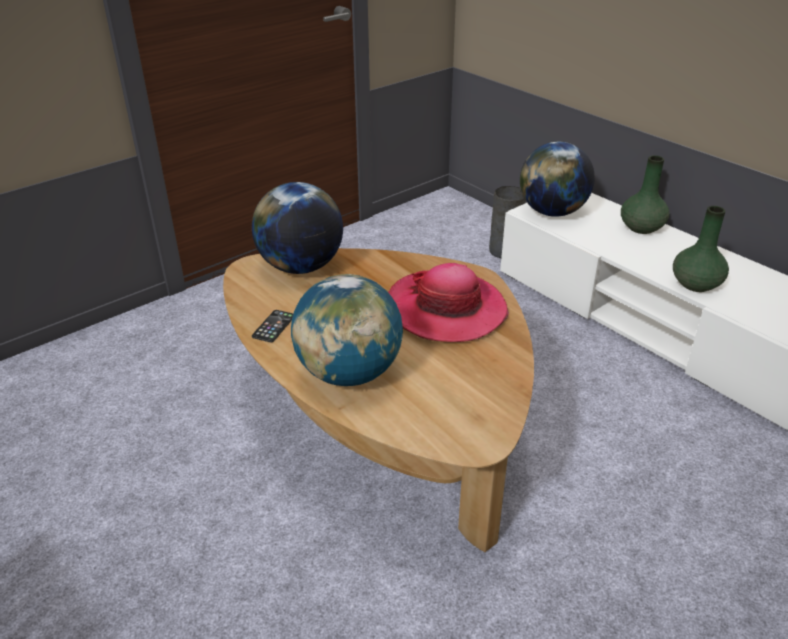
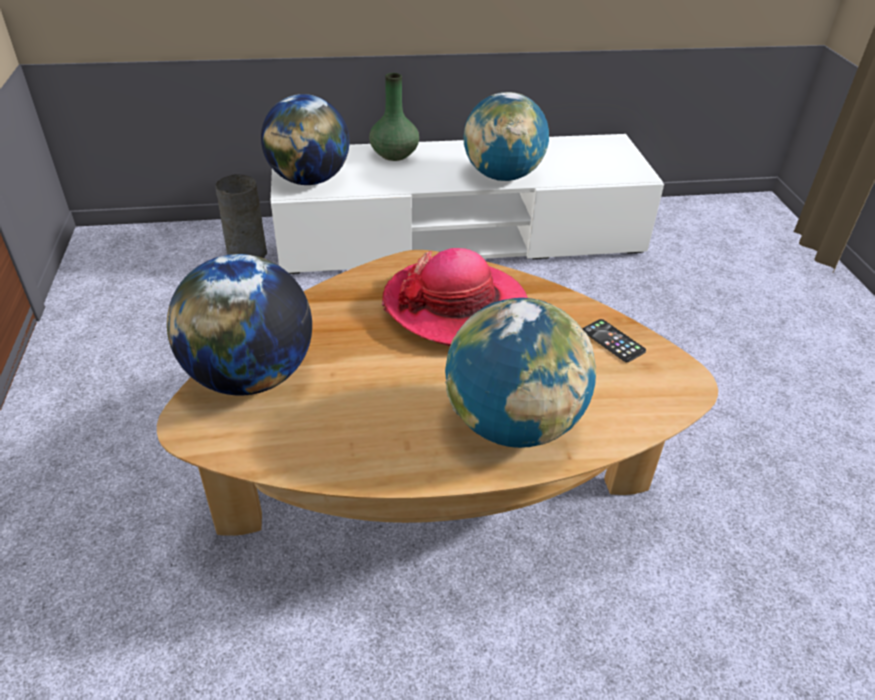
camera: 60 degrees left, 5 degrees up
phone [252,310,293,342] -> phone moved to [583,319,646,362]
green vase [673,206,729,292] -> globe [463,92,549,181]

